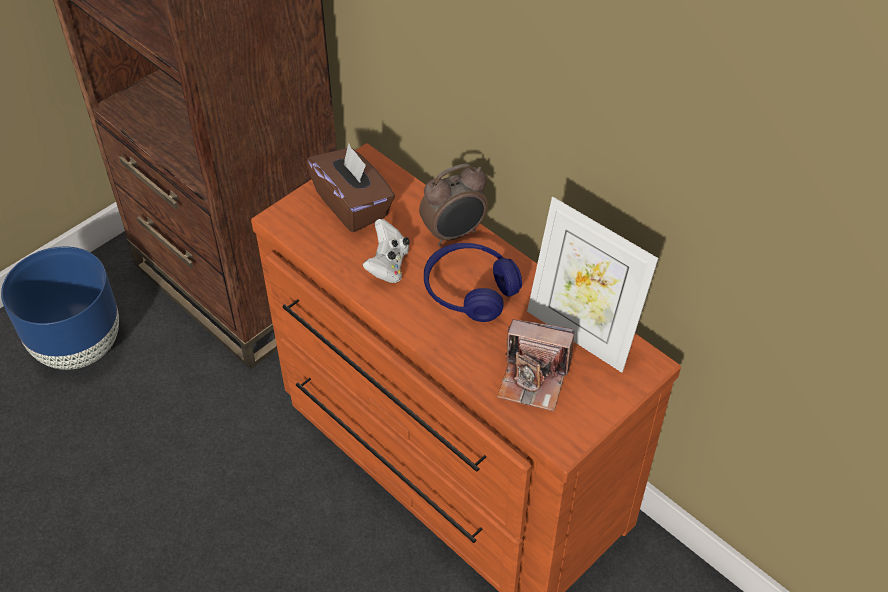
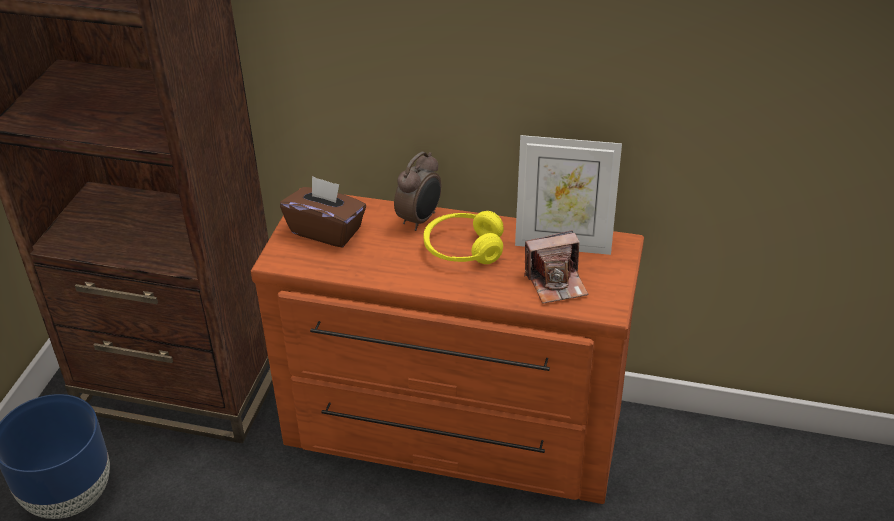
camera: 30 degrees left, 10 degrees down
white game controller [363,219,410,283] -> none
blue headphones [424,243,522,322] -> yellow headphones [424,211,504,264]

